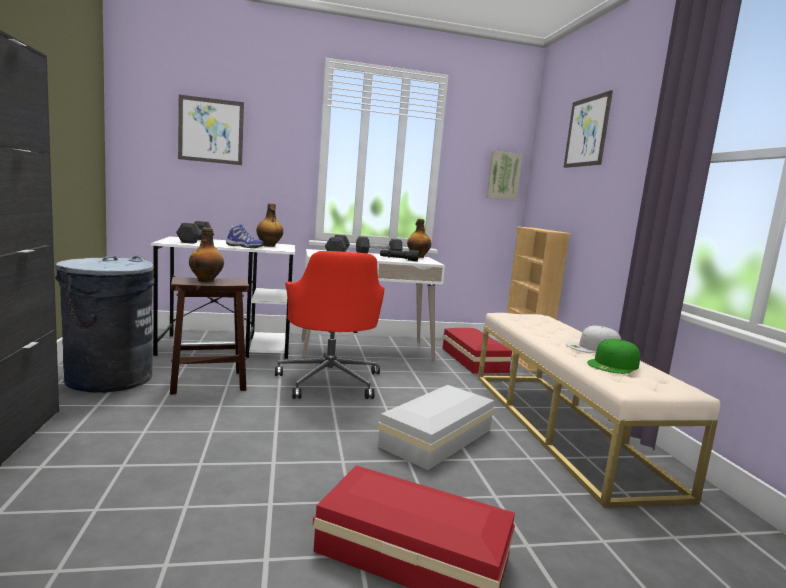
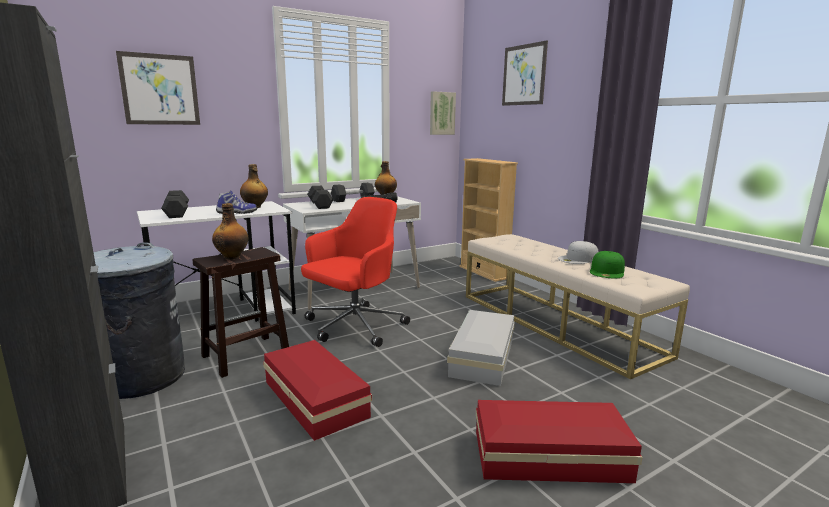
camera: 20 degrees left, 5 degrees up
red office chair [275,251,385,399] -> red office chair turned 105 degrees counterclockwise [301,197,410,347]
red storage box [442,328,513,374] -> red storage box moved to [263,340,372,441]

